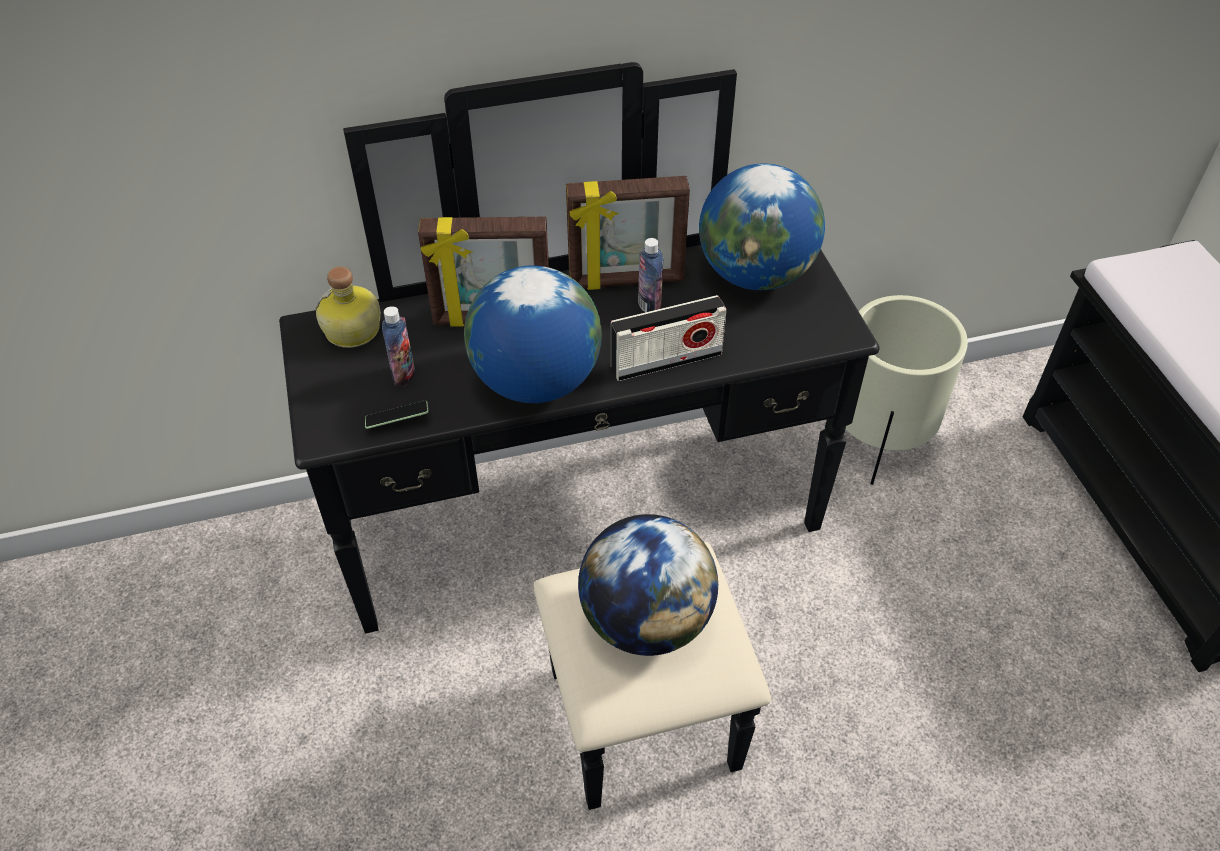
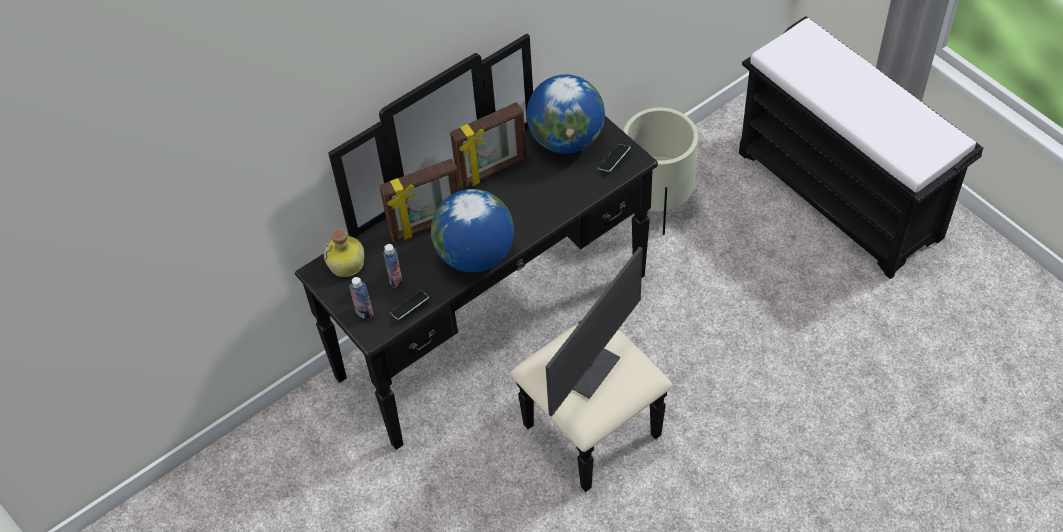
camera: 20 degrees left, 5 degrees up
globe [578,514,718,656] -> monitor [546,246,643,417]
radio [611,295,727,381] -> none
bottle [638,238,663,312] -> bottle moved to [349,277,374,319]
none -> phone [598,144,631,172]

